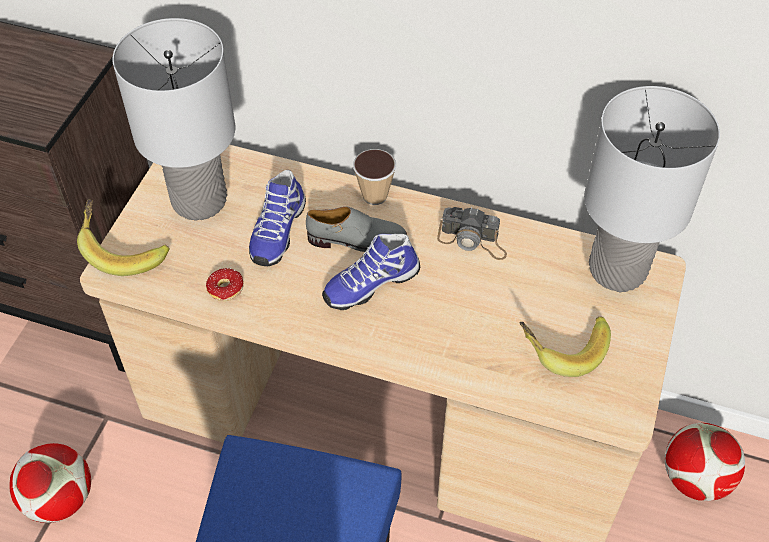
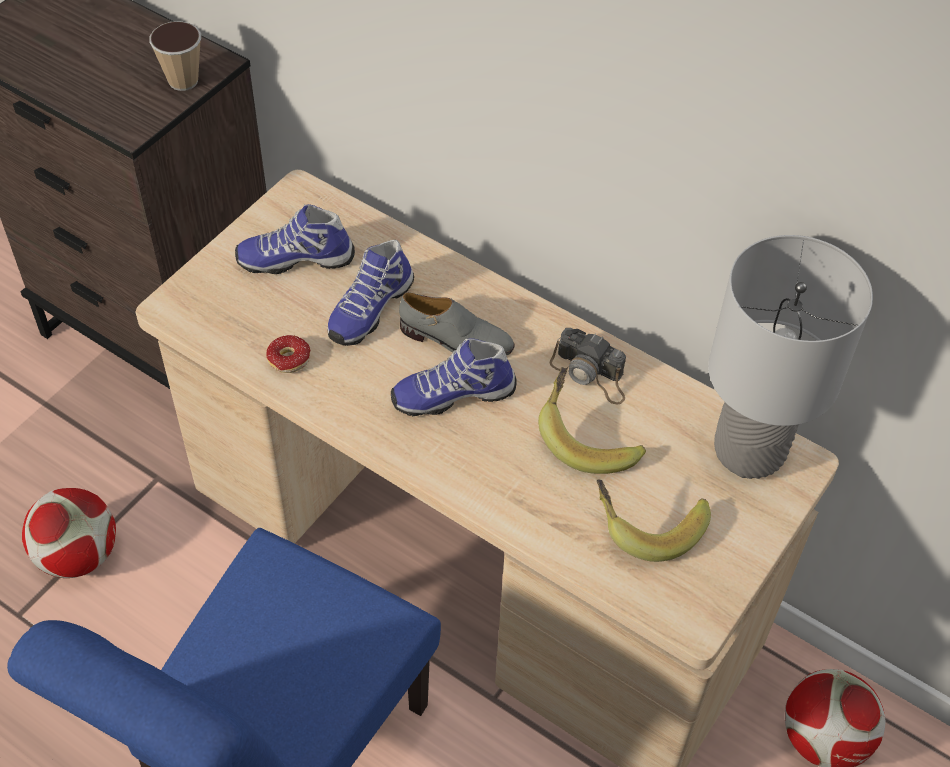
camera: 15 degrees right, 0 degrees up
banana [77,199,170,276] -> banana moved to [538,367,646,474]
grey table lamp [112,18,235,221] -> shoe [235,204,355,274]
cup [353,149,396,205] -> cup moved to [149,21,201,91]

